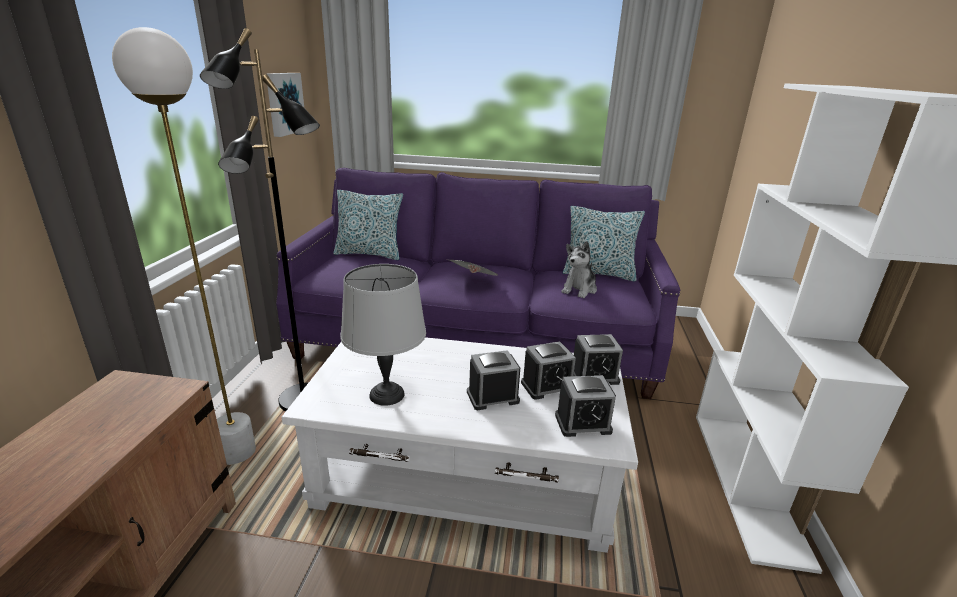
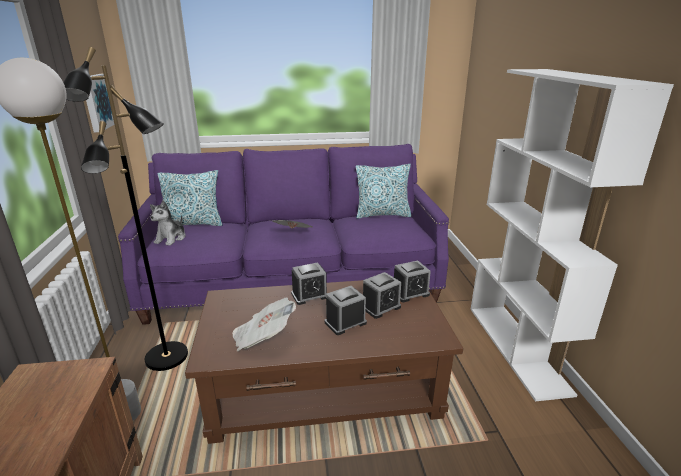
camera: 15 degrees left, 0 degrees up
white coffee table [282,337,638,553] -> brown coffee table [185,280,463,444]
grey table lamp [341,264,426,406] -> newspaper [232,298,296,351]
alarm clock [555,375,616,437] -> alarm clock moved to [291,262,327,305]
plush toy [562,241,597,298] -> plush toy moved to [150,200,186,246]

